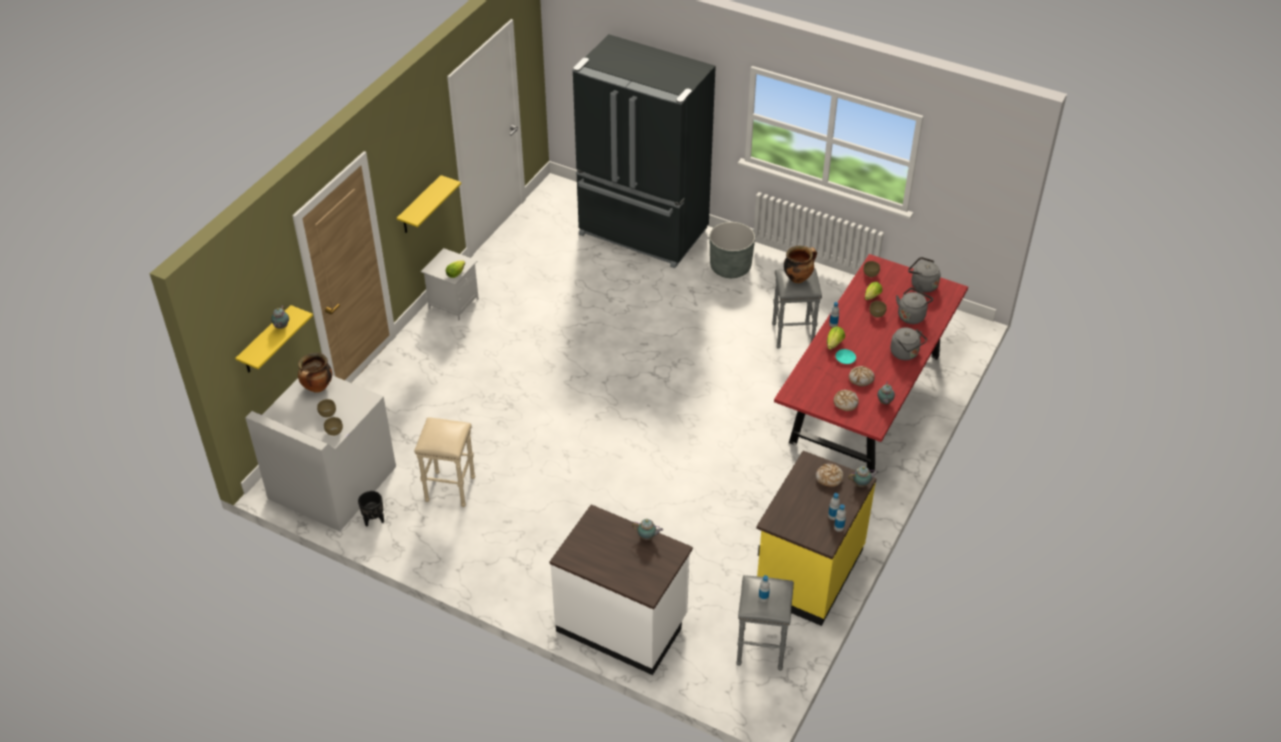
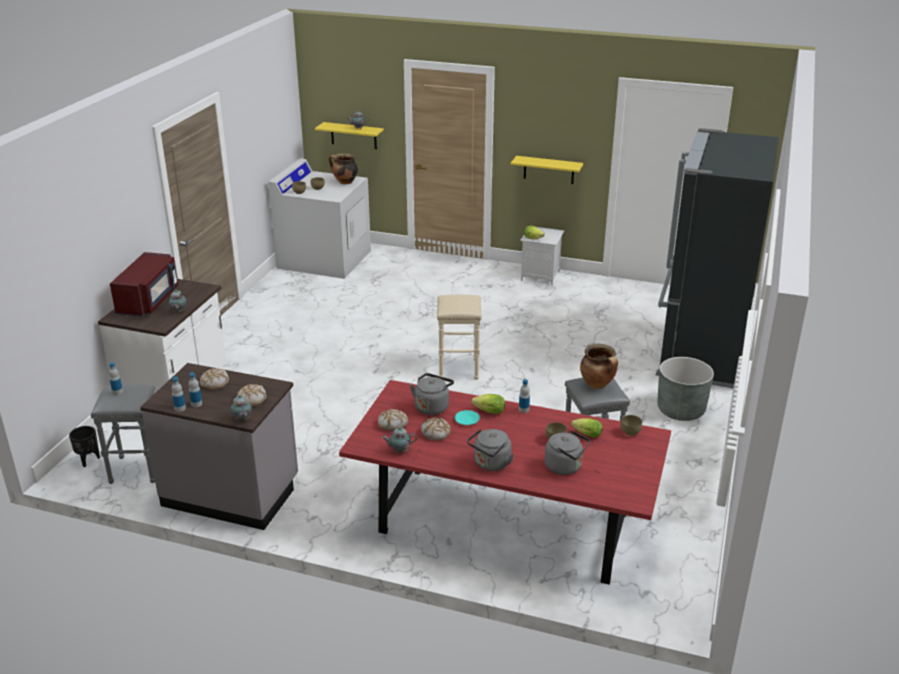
camera: 80 degrees right, 15 degrees down
black planter [358,491,384,526] -> black planter moved to [69,426,100,467]
beige stool [414,418,475,507] -> beige stool moved to [437,295,482,380]
yellow counter [756,450,876,626] -> grey counter [140,363,298,530]
grey kettle [908,257,941,293] -> grey kettle moved to [410,373,454,415]
none -> red microwave [110,252,178,317]
none -> bread [200,368,229,390]

